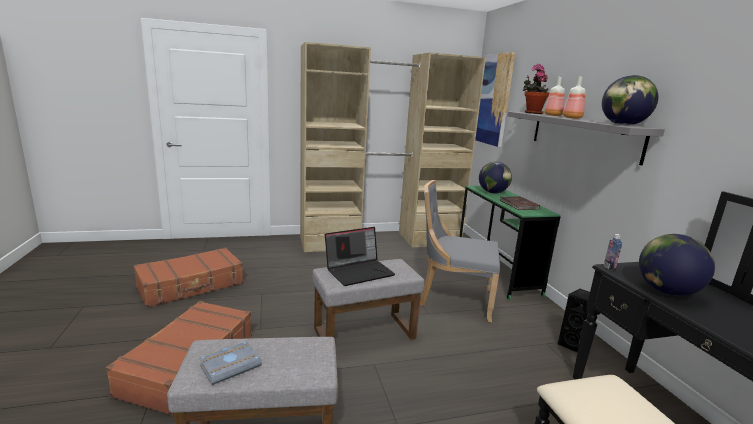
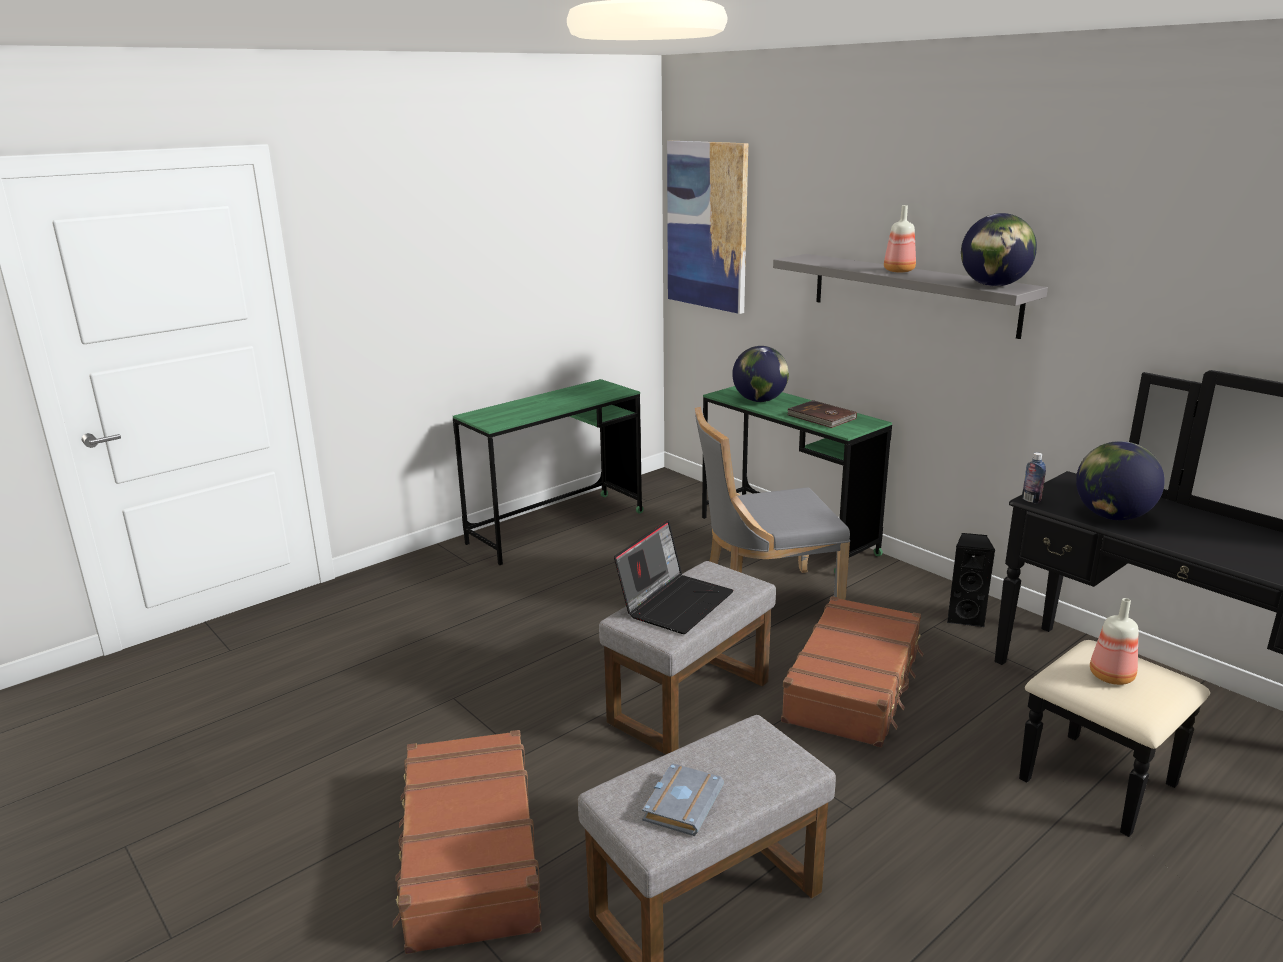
camera: 25 degrees left, 5 degrees up
brown suitcase [133,247,243,308] -> brown suitcase moved to [781,596,923,747]
beige wardrobe [300,42,486,252] -> green desk [453,379,644,565]
potted plant [523,64,549,114] -> none
bottle [544,77,565,116] -> bottle moved to [1090,598,1138,685]

